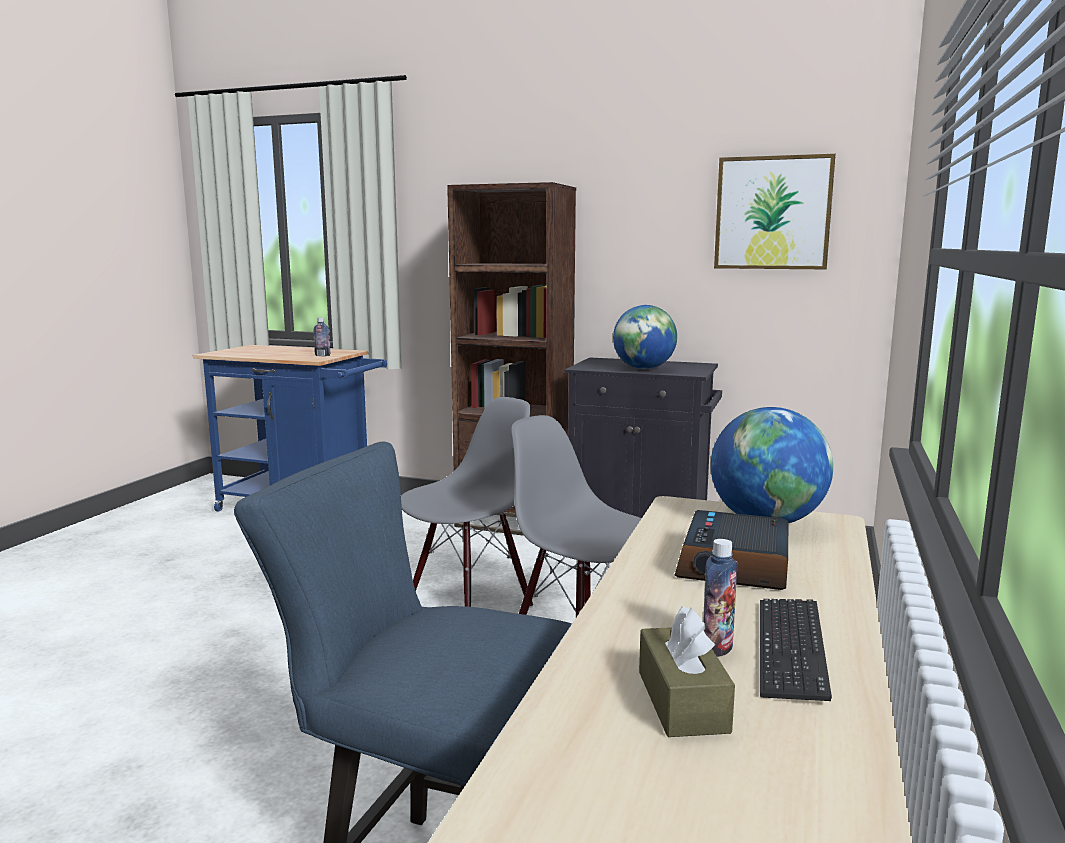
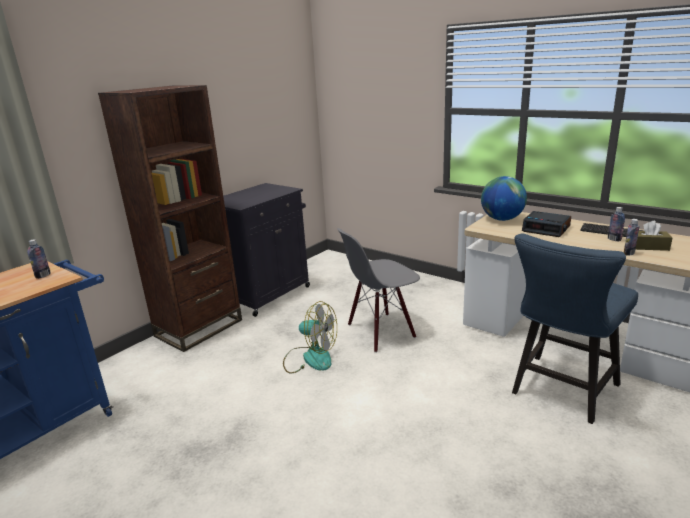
camera: 70 degrees left, 10 degrees up
grey chair [401,397,533,608] -> fan [283,301,337,373]
globe [613,305,677,369] -> none
picture [714,154,836,269] -> none
none -> bottle [624,219,640,256]

